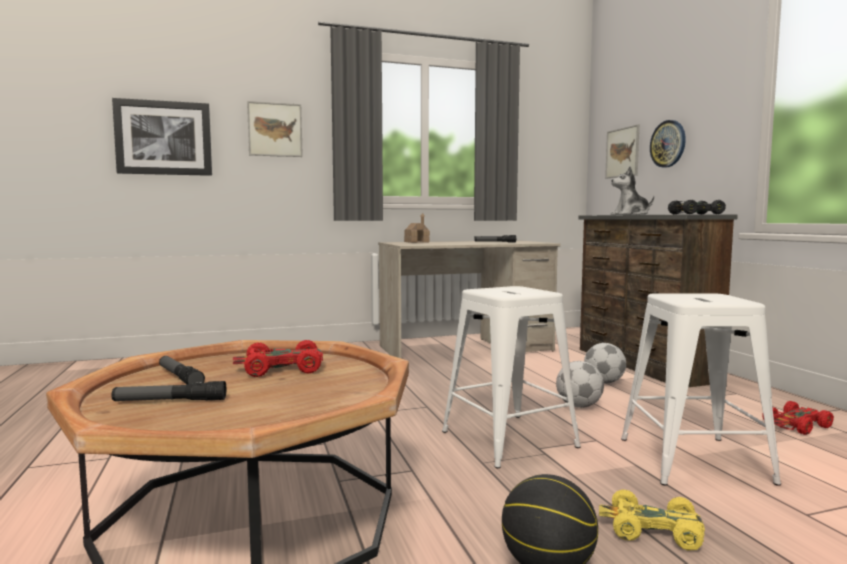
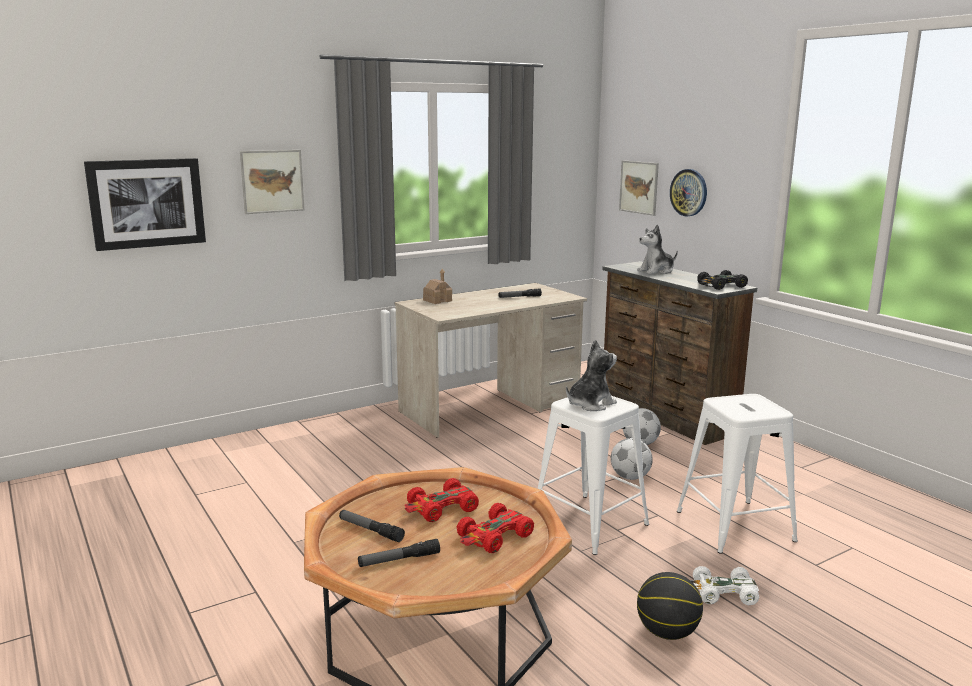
camera: 15 degrees left, 10 degrees up
yellow toy car [599,489,705,551] -> white toy car [690,566,759,605]
red toy car [763,401,834,435] -> red toy car moved to [457,503,534,553]
none -> plush toy [566,340,617,411]

